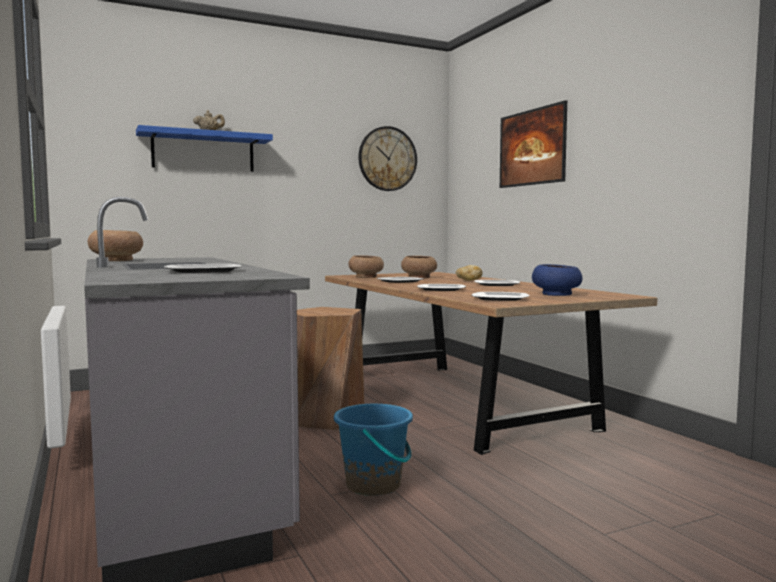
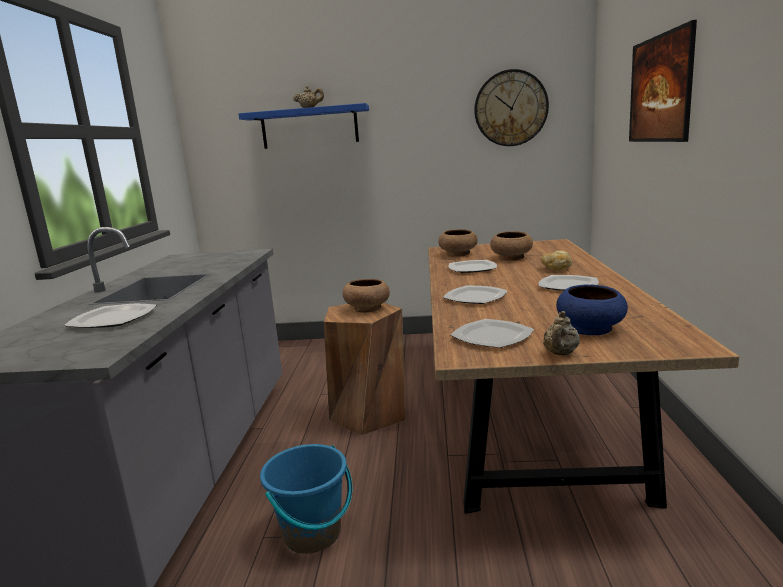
camera: 30 degrees right, 10 degrees up
brown bowl [88,230,143,261] -> brown bowl moved to [342,279,390,313]
none -> beige teapot [543,311,580,356]

